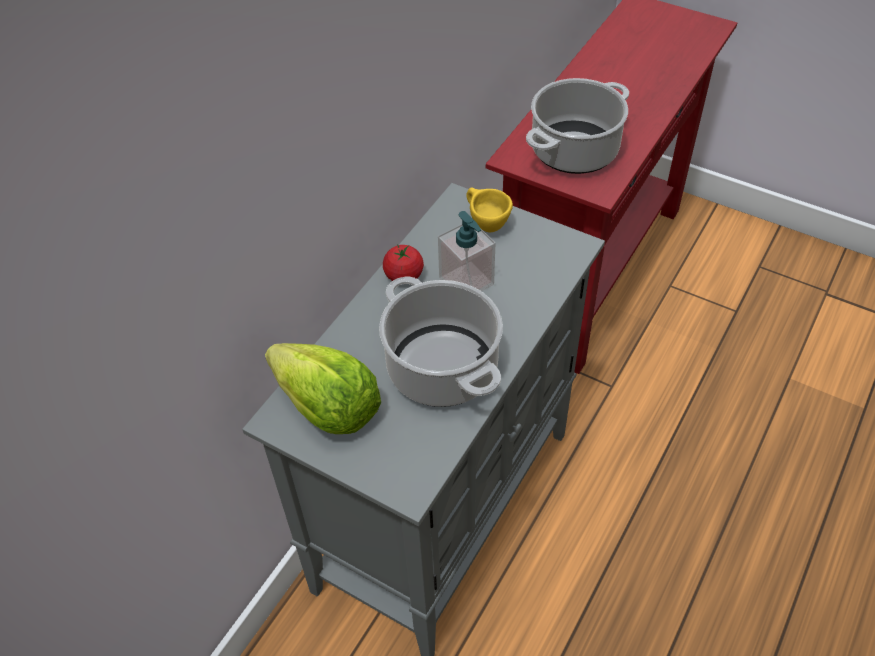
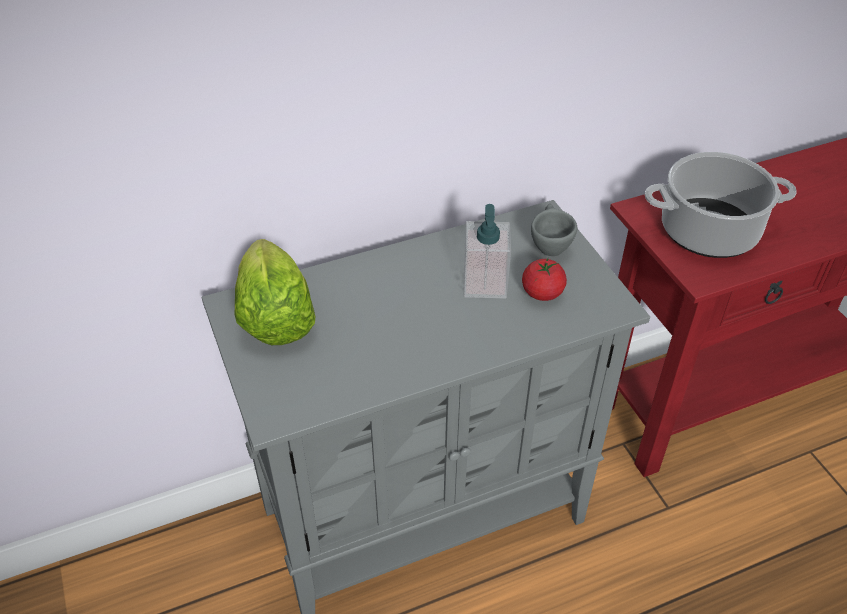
camera: 35 degrees right, 5 degrees down
cooking pot [379,276,503,407] -> none
tomato [383,244,424,281] -> tomato moved to [522,258,567,301]
yellow cup [466,187,513,232] -> grey cup [531,204,577,256]

